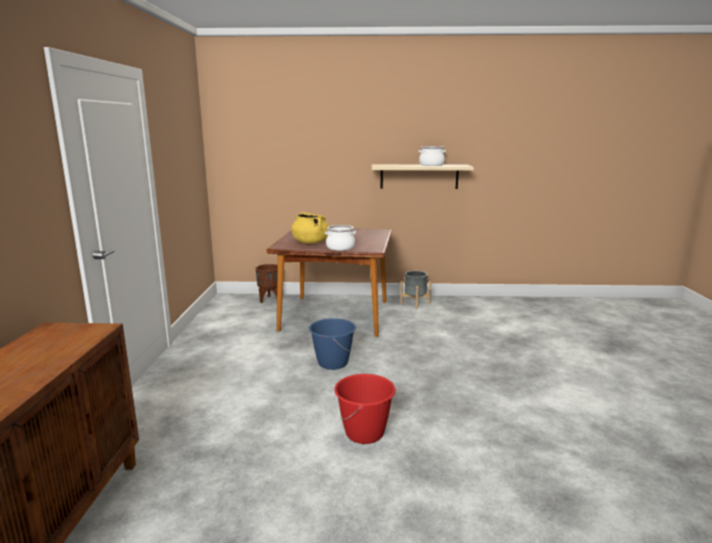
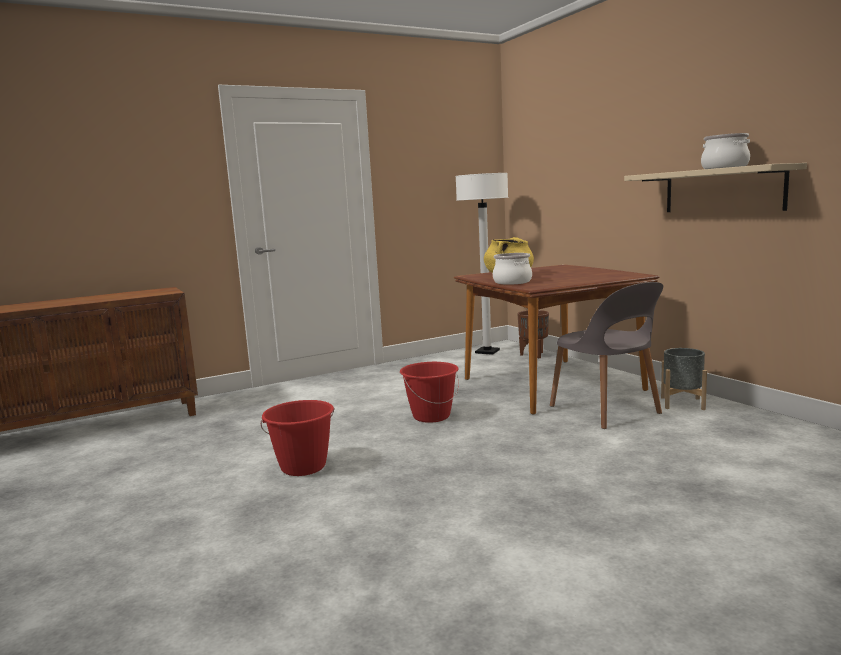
camera: 60 degrees right, 5 degrees down
blue bucket [309,318,356,370] -> red bucket [400,362,459,423]
none -> white floor lamp [456,173,508,355]
none -> grey chair [550,282,663,429]

